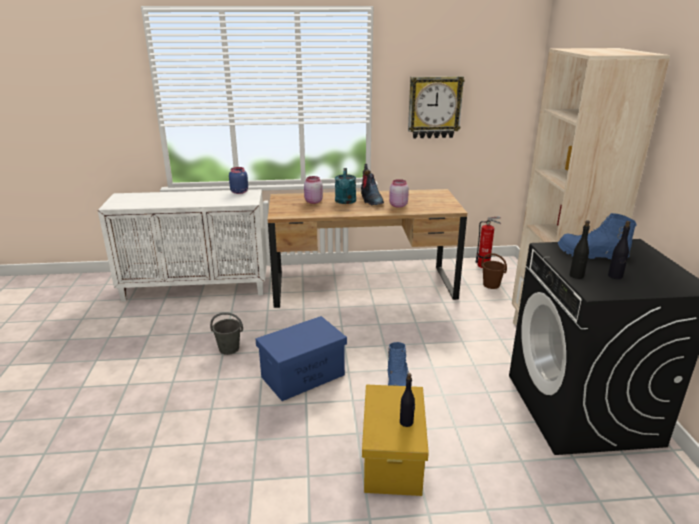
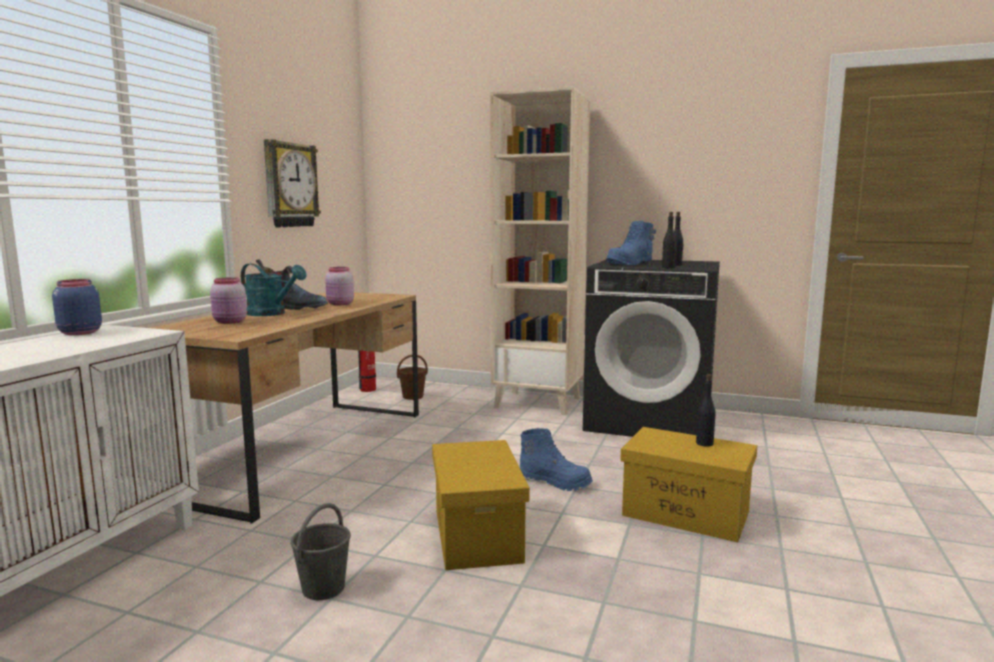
camera: 65 degrees left, 15 degrees down
blue storage box [256,316,347,401] -> yellow storage box [432,440,530,570]

